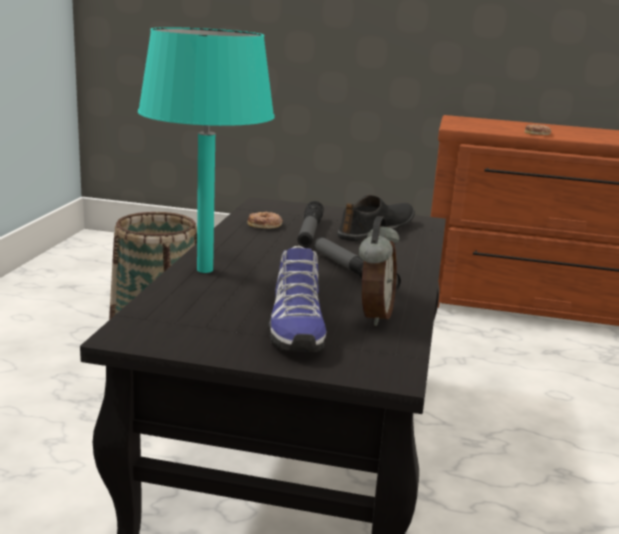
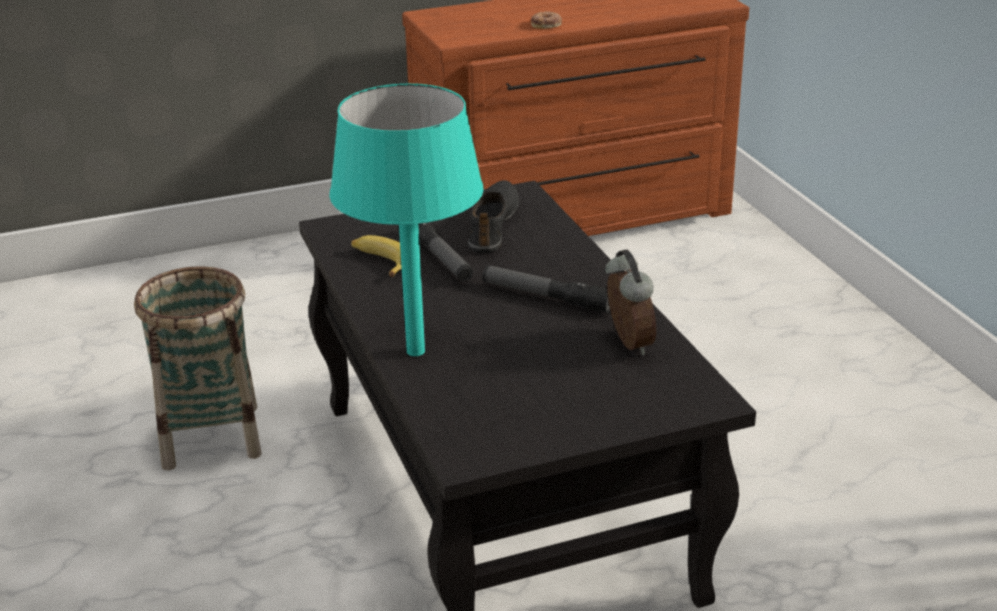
camera: 30 degrees left, 10 degrees up
donut [248,212,283,229] -> banana [351,235,402,277]
shoe [268,246,326,352] -> none

